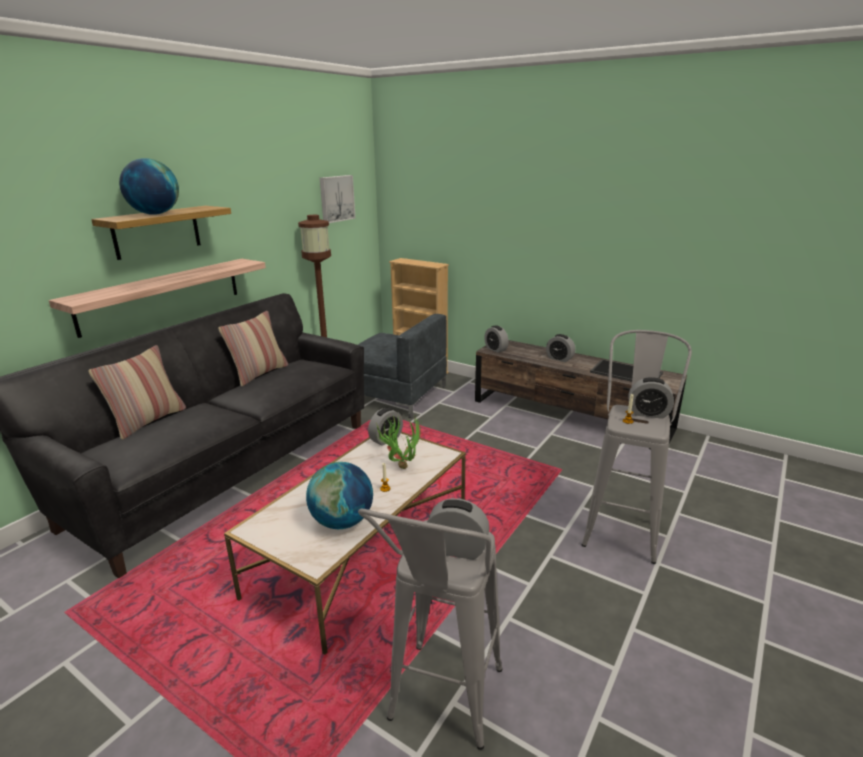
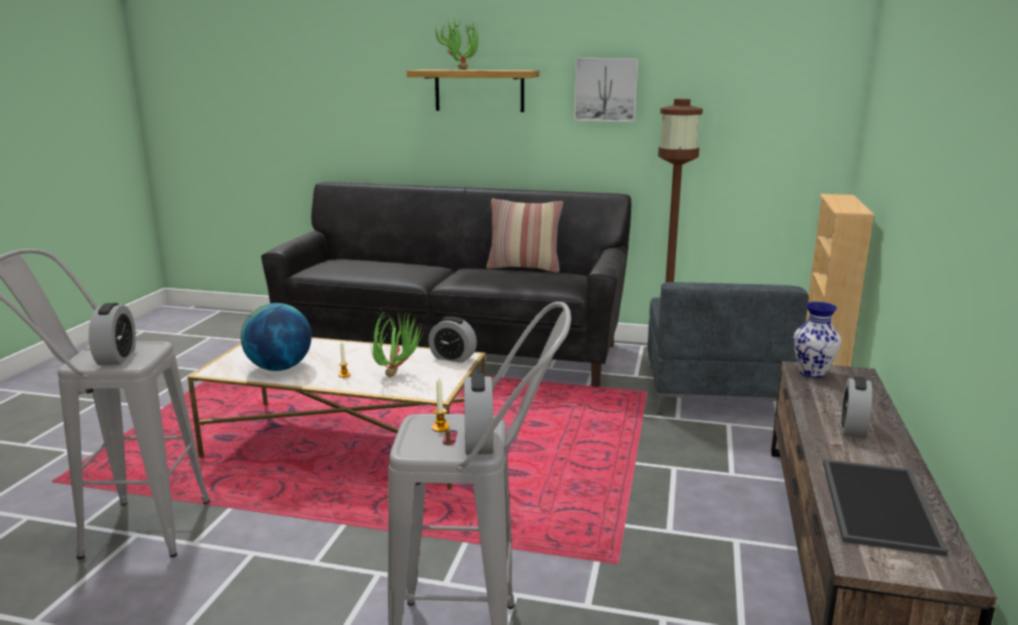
camera: 70 degrees right, 5 degrees down
shelf [49,259,266,338] -> none
pillow [88,345,186,440] -> none
globe [119,158,179,215] -> potted plant [434,18,478,70]
picture [320,175,355,223] -> picture moved to [574,58,638,122]
alarm clock [484,325,509,353] -> vase [793,302,841,378]

